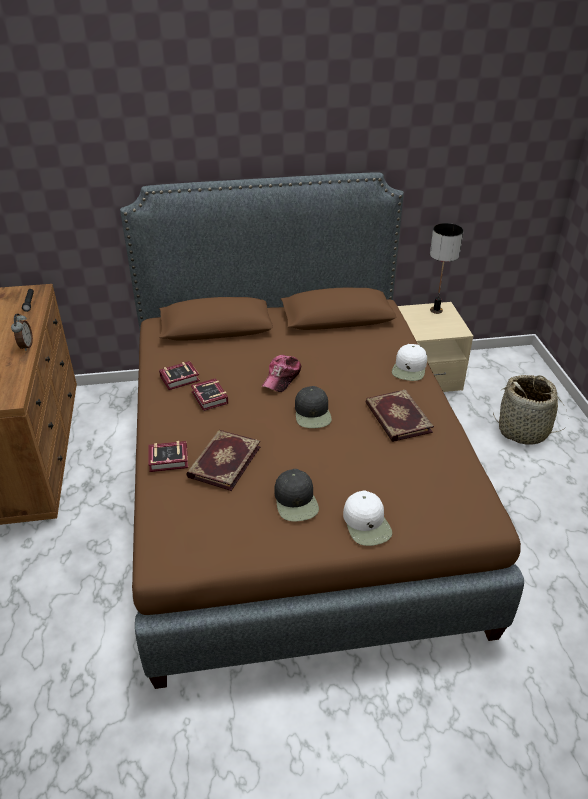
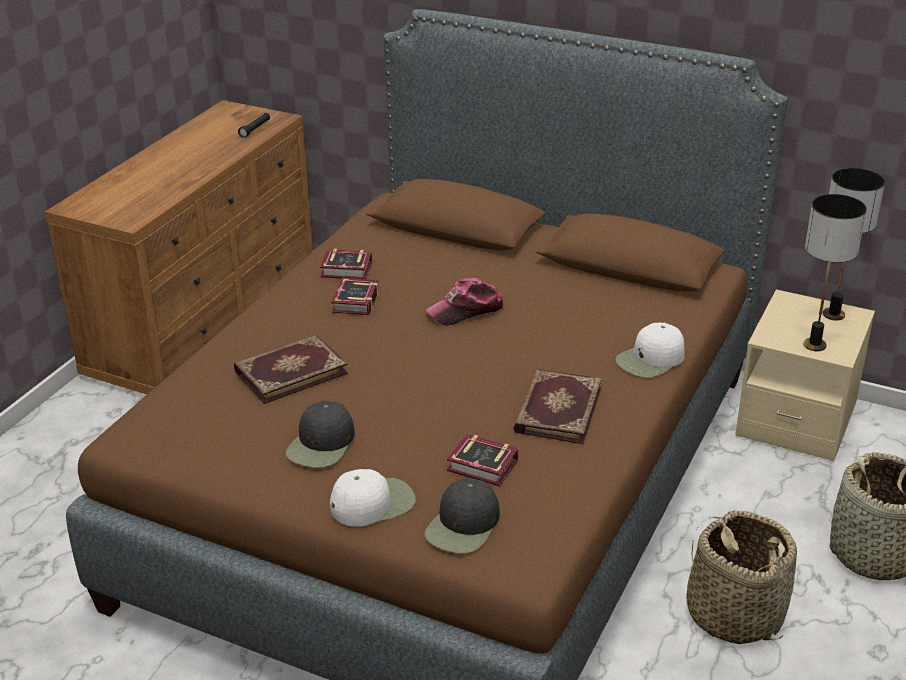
camera: 35 degrees right, 5 degrees down
alarm clock [11,314,33,351] -> none
book [148,441,188,472] -> book moved to [447,434,518,486]
black cap [295,386,332,428] -> black cap moved to [424,478,500,554]
white cap [343,490,392,546] -> white cap turned 135 degrees counterclockwise [330,469,416,527]
none -> basket [686,510,797,644]
none -> table lamp [803,194,867,351]

